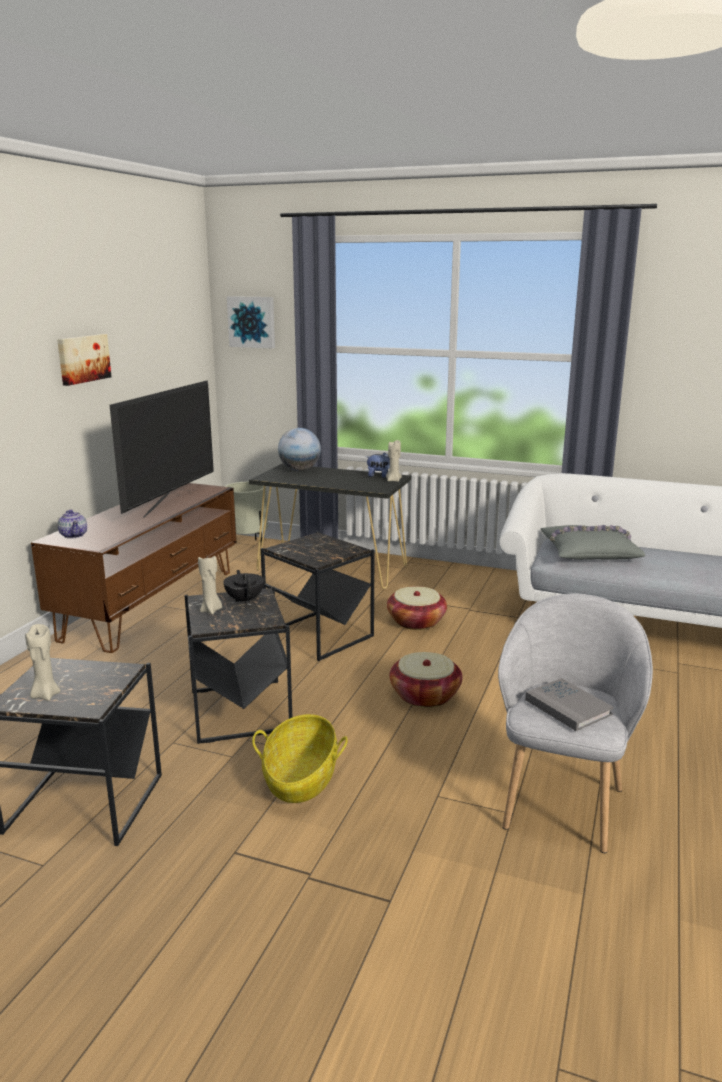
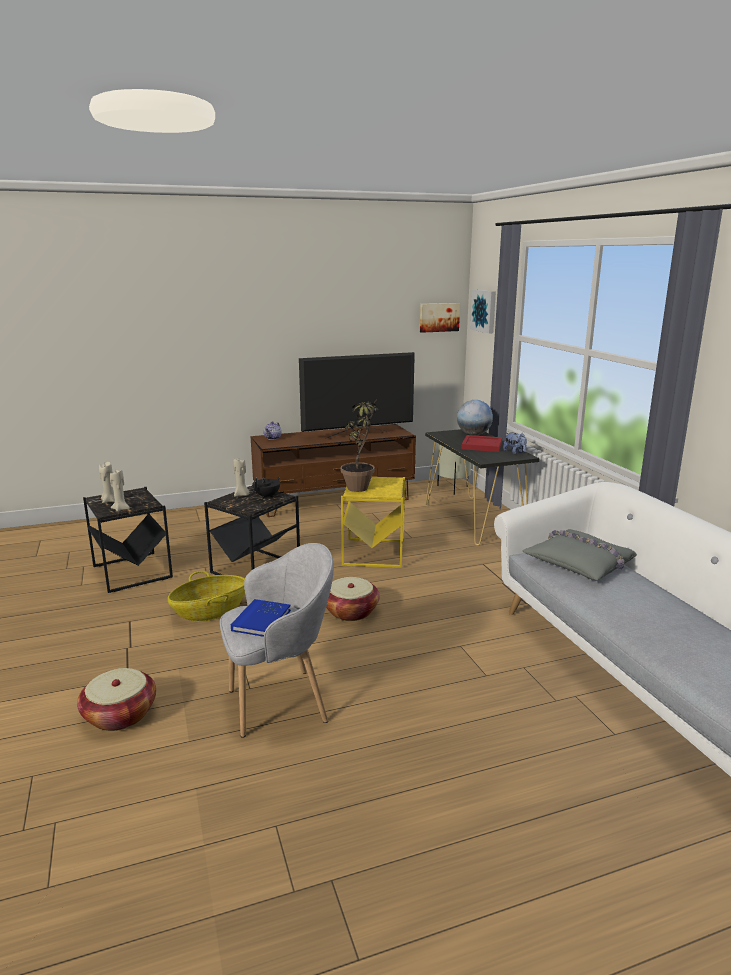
camera: 50 degrees right, 0 degrees up
picture [57,334,111,386] -> picture moved to [420,303,460,333]
black side table [261,531,375,661] -> yellow side table [341,477,405,568]
beige candle [386,440,402,482] -> beige candle moved to [110,470,130,512]
basket [387,586,447,630] -> basket moved to [77,668,156,731]
grey book [525,678,613,731] -> blue book [231,599,291,637]
none -> potted plant [341,402,379,492]
none -> red tray [461,435,502,452]

